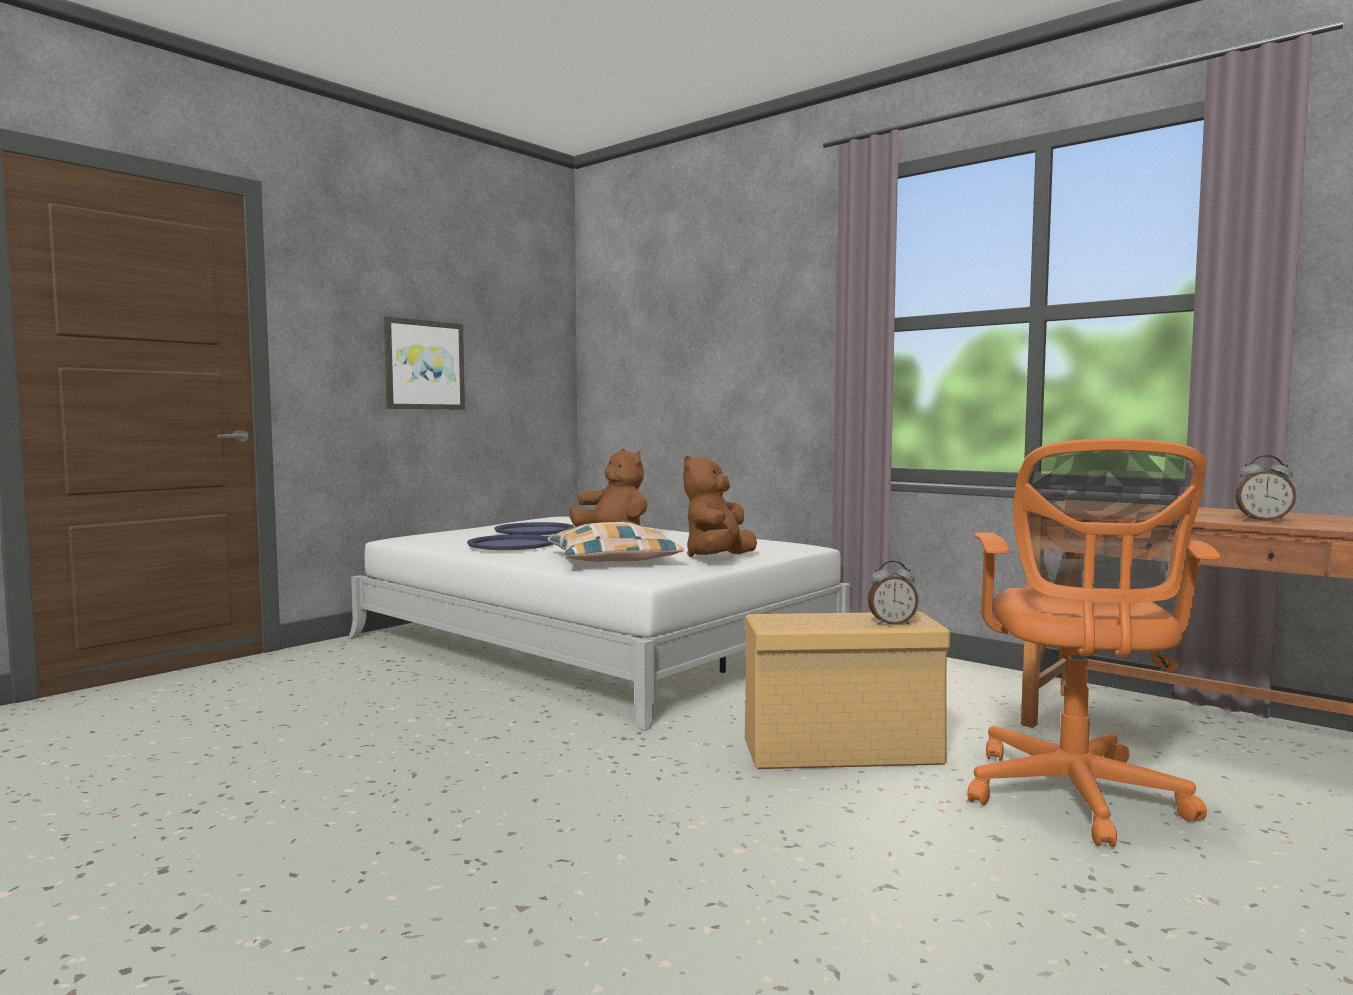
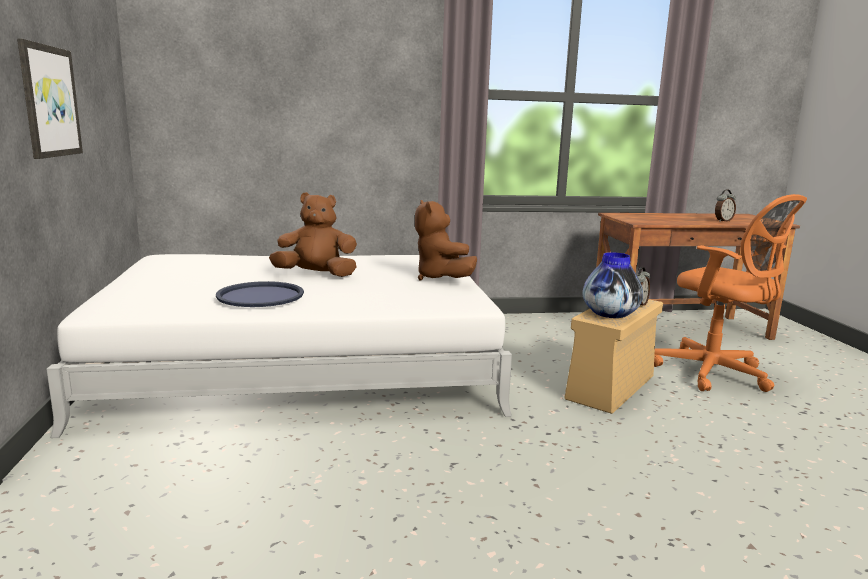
camera: 50 degrees left, 10 degrees up
blue tray [495,522,574,535] -> none
pillow [548,522,684,562] -> none
none -> vase [583,252,643,318]

